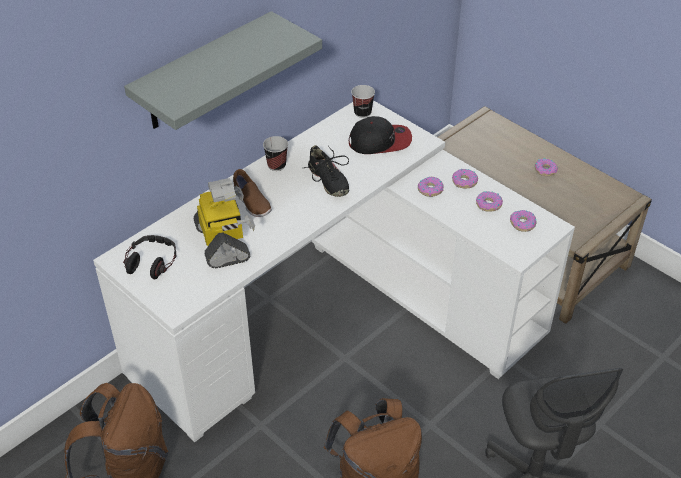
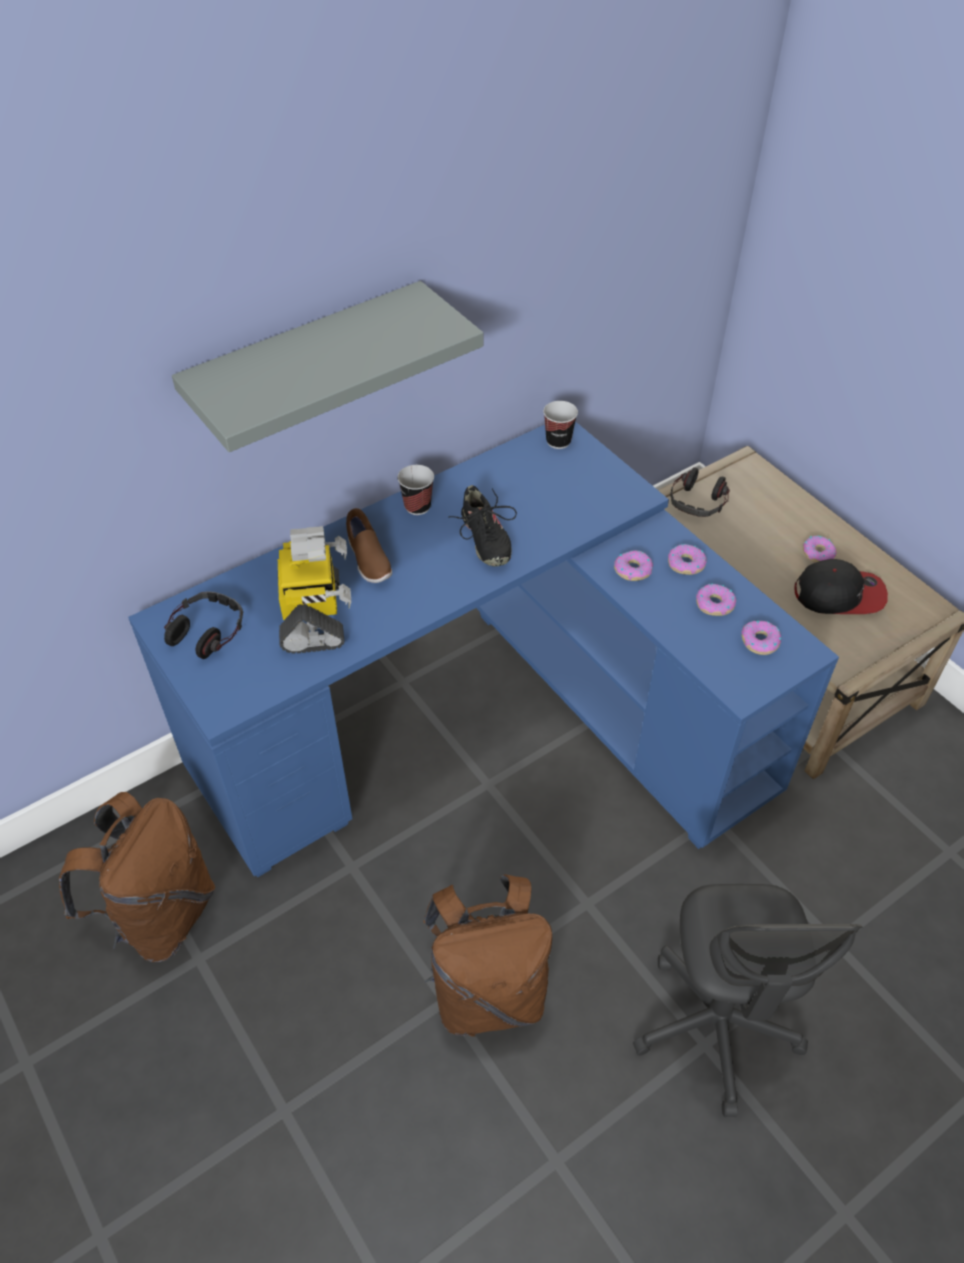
camera: 10 degrees right, 5 degrees up
white desk [93,100,575,442] -> blue desk [128,421,839,877]
cap [349,116,412,154] -> cap moved to [794,559,888,614]
none -> headphones [670,467,730,517]

